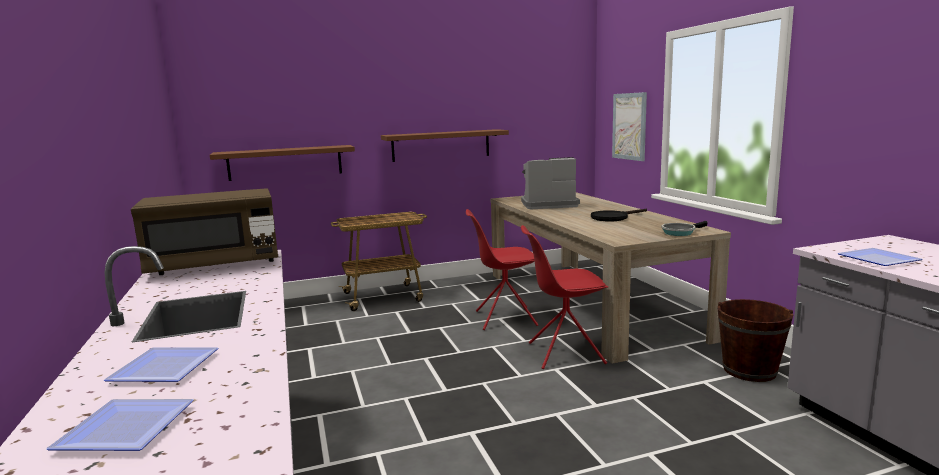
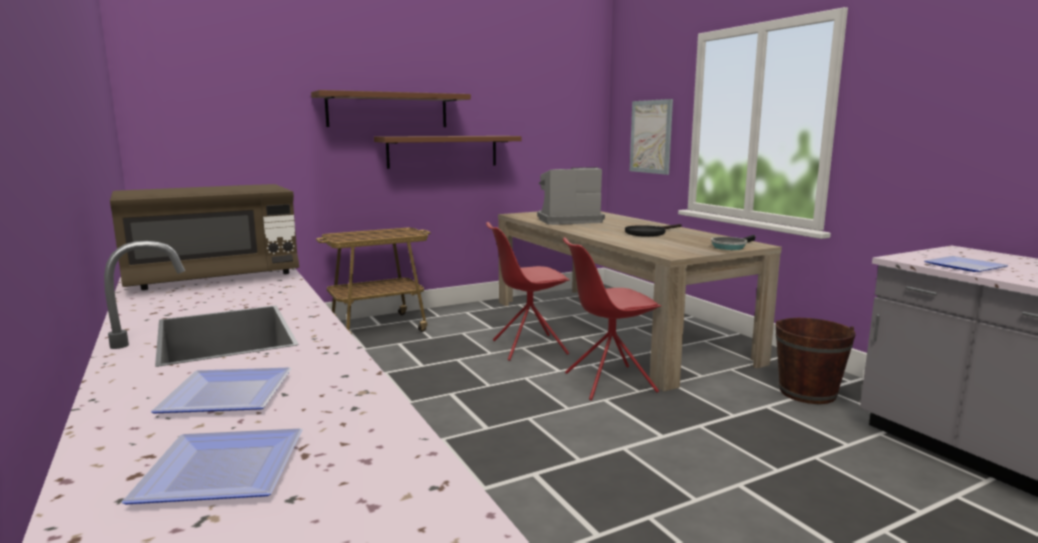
camera: 10 degrees left, 0 degrees up
brown shelf [210,145,355,181] -> brown shelf moved to [311,90,471,127]

